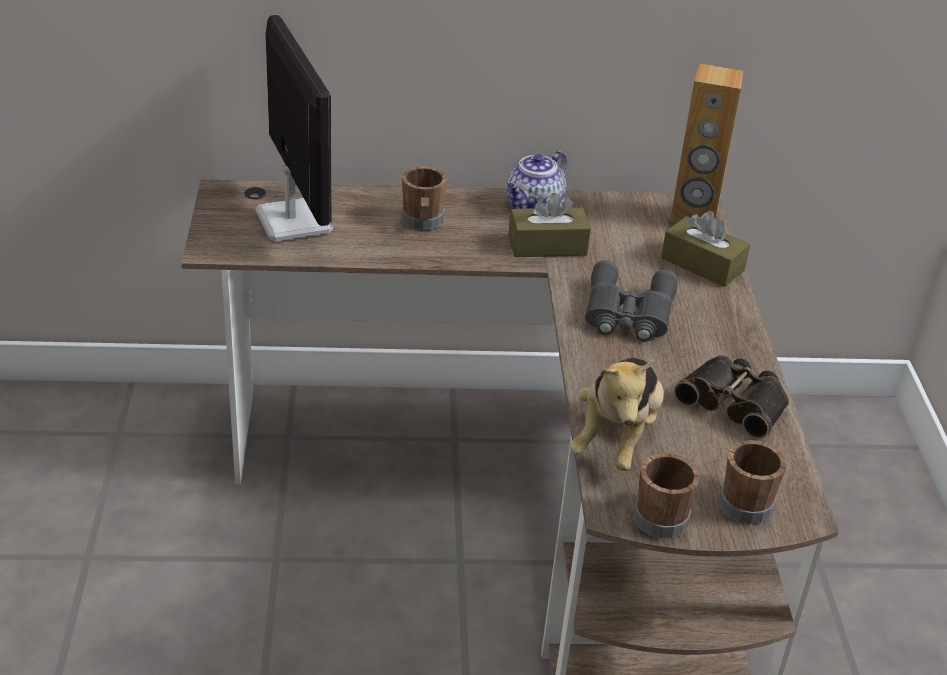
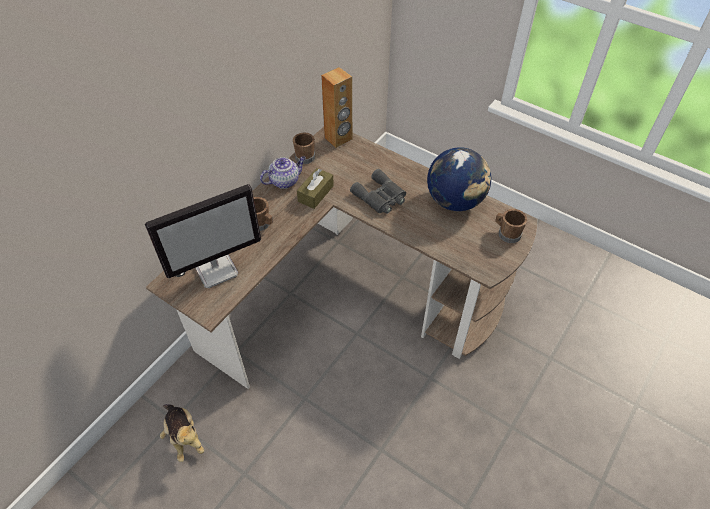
camera: 50 degrees left, 15 degrees up
monitor [256,15,333,241] -> monitor turned 135 degrees clockwise [145,184,261,288]
teapot [507,151,567,209] -> teapot turned 105 degrees counterclockwise [260,156,306,189]
plush toy [570,358,664,471] -> plush toy moved to [160,404,204,462]
brown mug [633,453,700,539] -> brown mug moved to [293,132,315,164]
brown tissue box [661,211,750,287] -> none
binoculars [674,355,789,439] -> globe [427,147,491,211]

